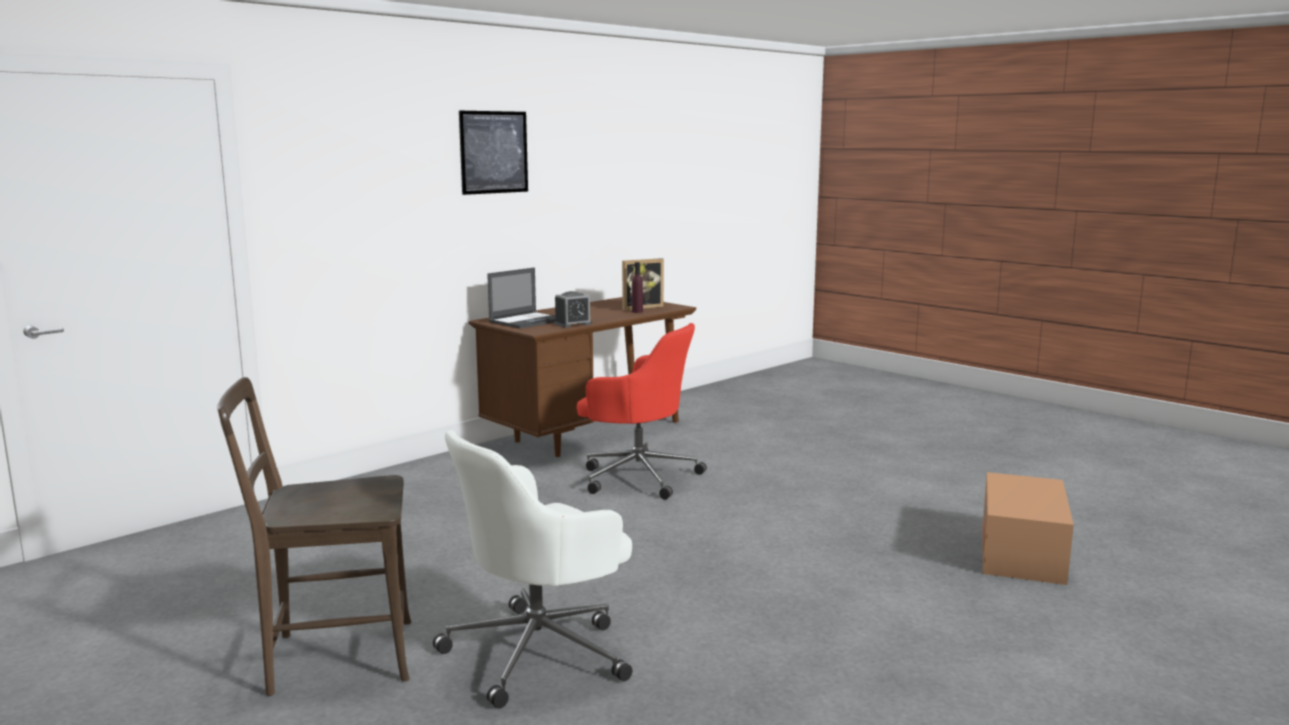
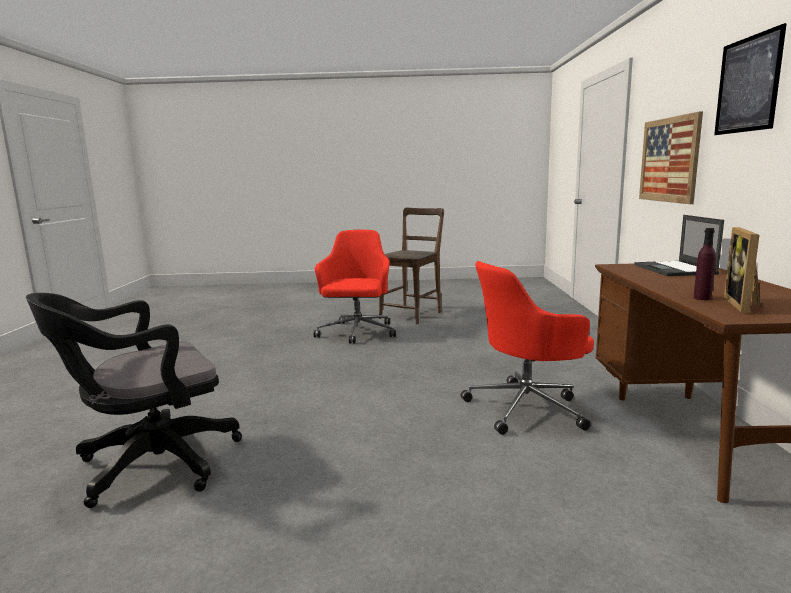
camera: 135 degrees right, 0 degrees up
white office chair [433,430,633,708] -> red office chair [314,230,396,344]
alarm clock [554,291,592,328] -> none
cardboard box [982,472,1074,585] -> black office chair [26,293,242,508]
none -> picture [639,111,703,204]

